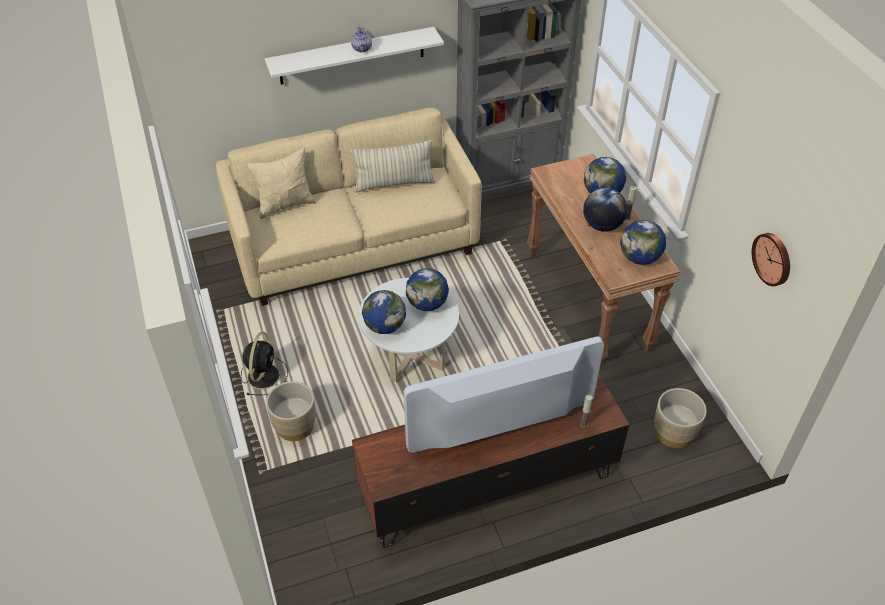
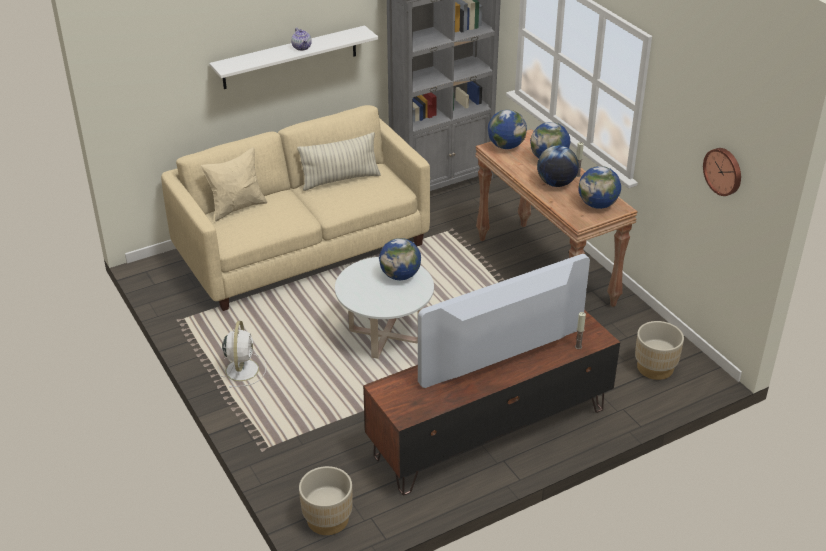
camera: 10 degrees left, 10 degrees down
black fan [241,332,288,395] -> white fan [218,321,266,388]
beige planter [266,381,316,441] -> beige planter moved to [299,466,353,535]
globe [362,290,406,334] -> globe moved to [488,110,527,149]

